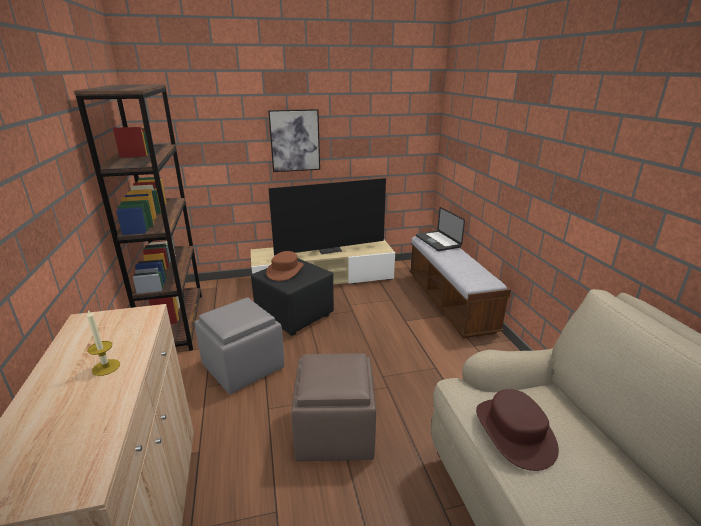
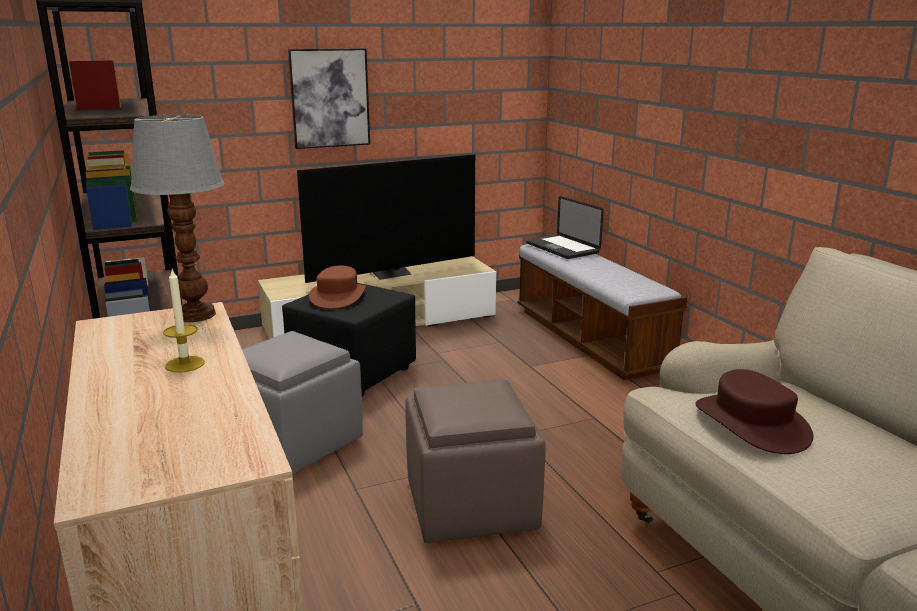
camera: 10 degrees left, 5 degrees down
none -> table lamp [130,114,224,322]

